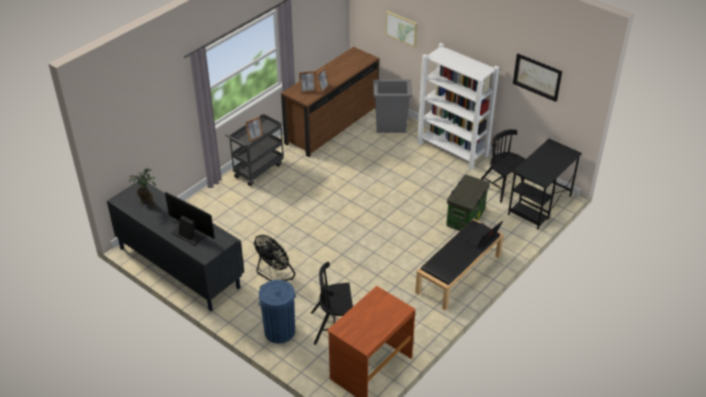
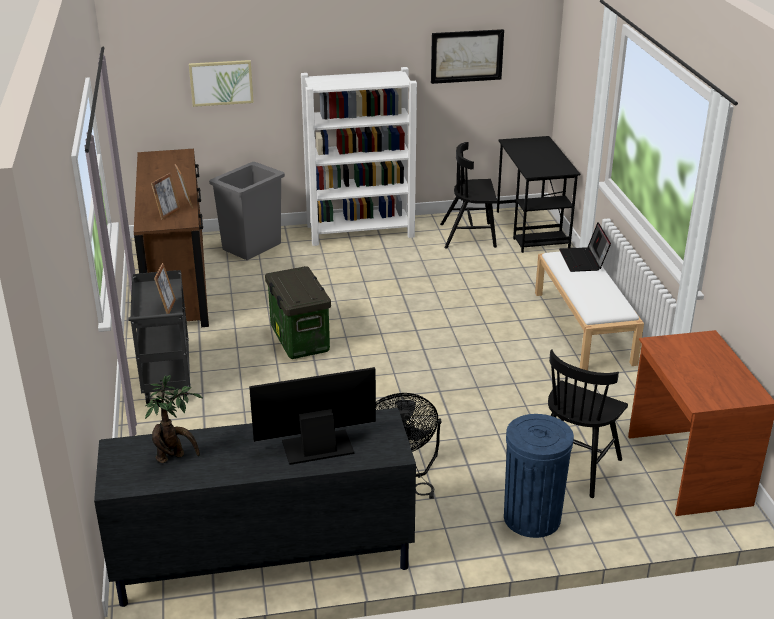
camera: 50 degrees left, 10 degrees down
black bench [415,219,504,311] -> white bench [535,252,644,370]
storage box [446,175,490,231] -> storage box moved to [265,266,331,359]

